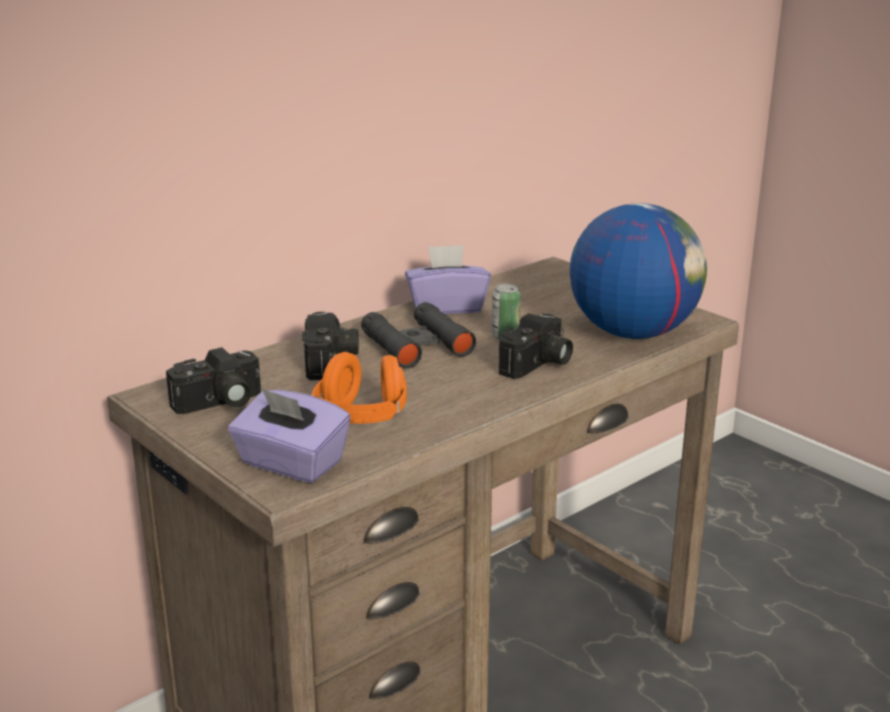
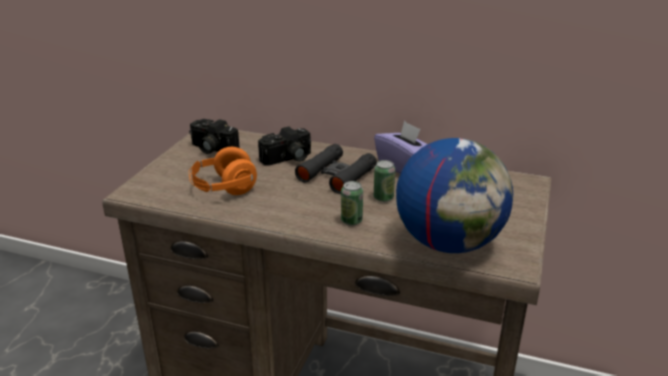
camera: 60 degrees right, 5 degrees up
purple tissue box [228,388,351,483] -> none
camera [499,313,573,379] -> can [341,181,363,225]

